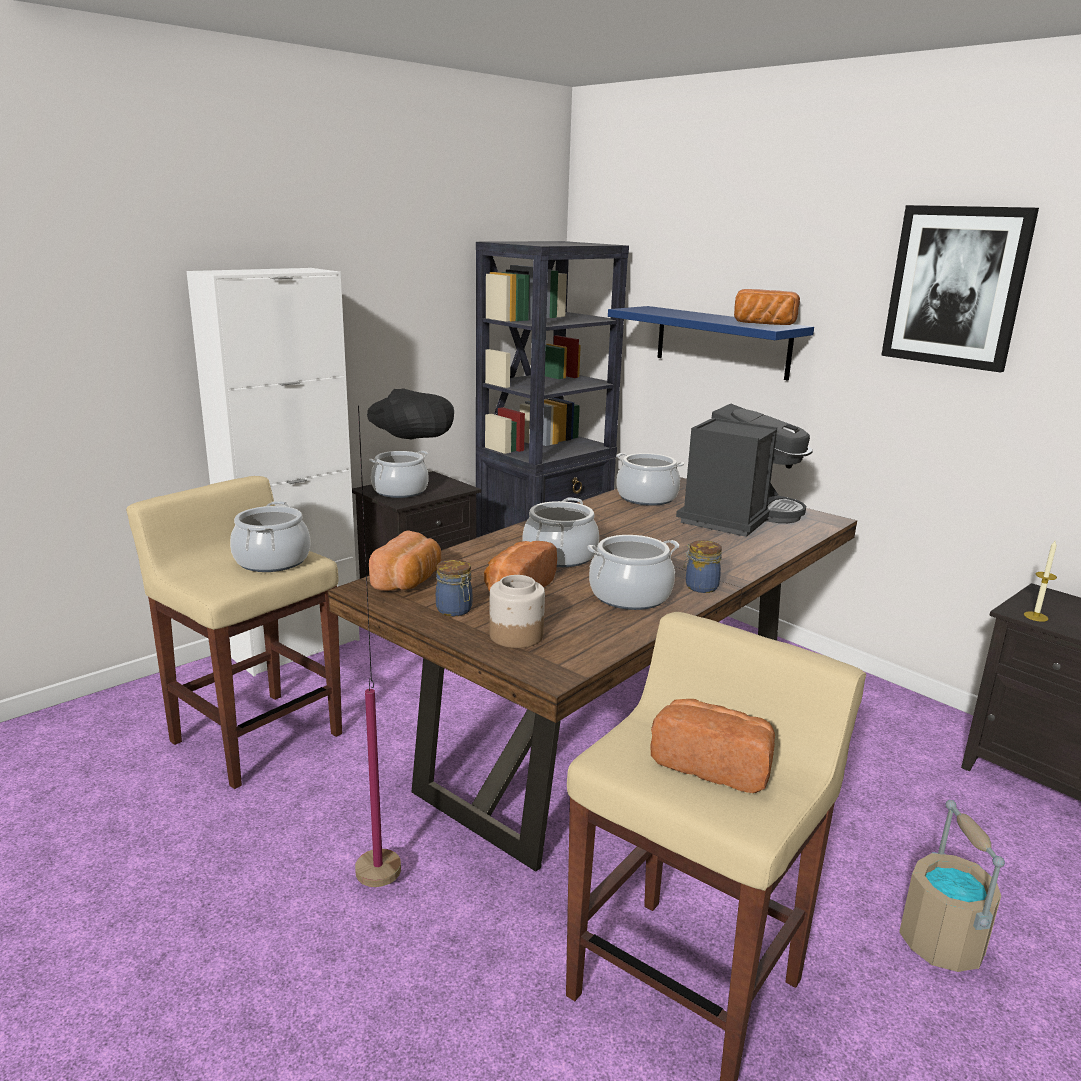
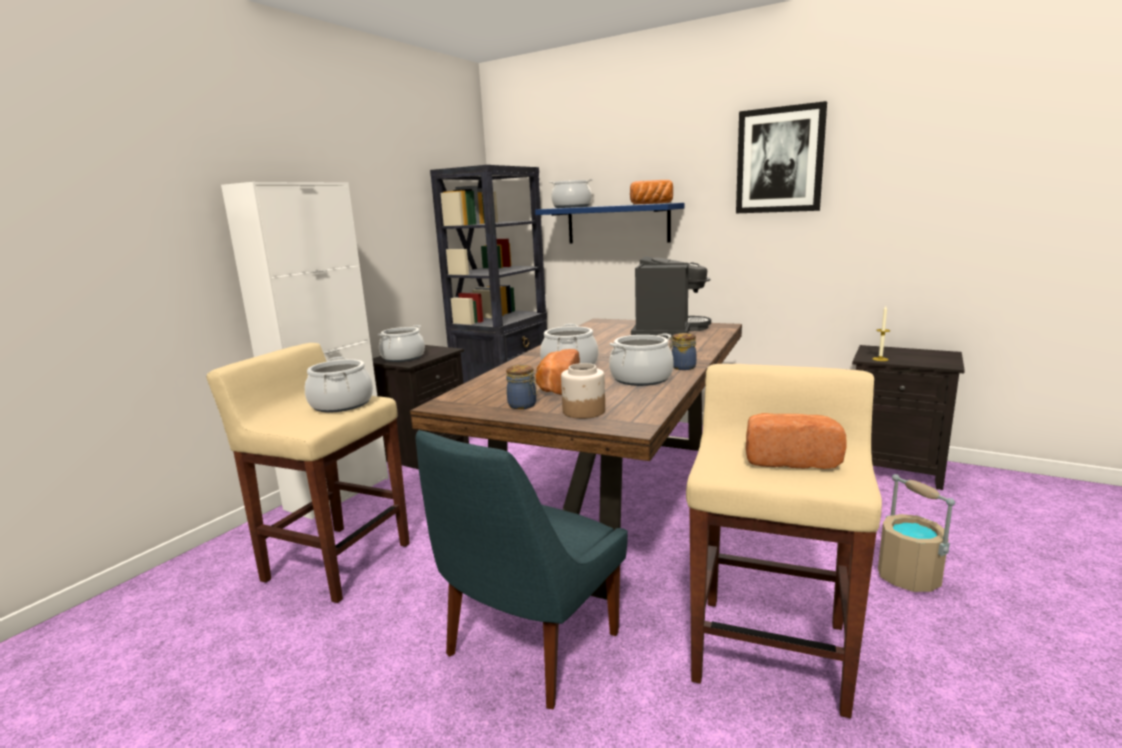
camera: 15 degrees left, 5 degrees down
black floor lamp [355,388,454,887] -> blue chair [415,430,628,709]
bread [369,531,441,591] -> none
cooking pot [616,453,684,506] -> cooking pot moved to [549,179,593,208]

